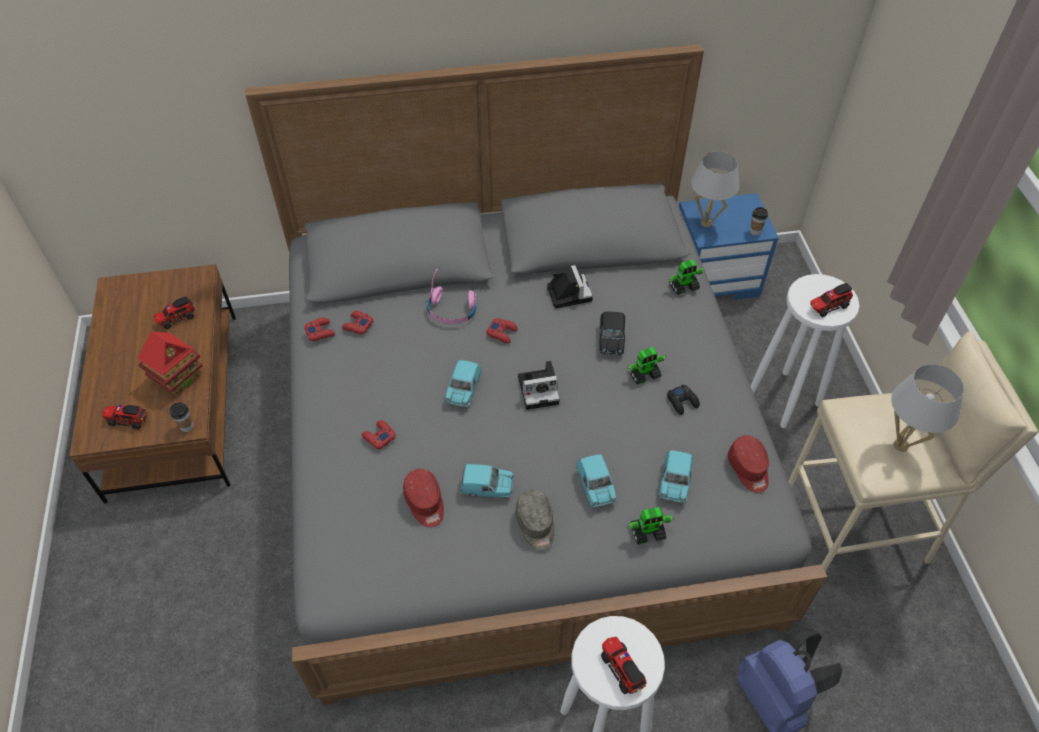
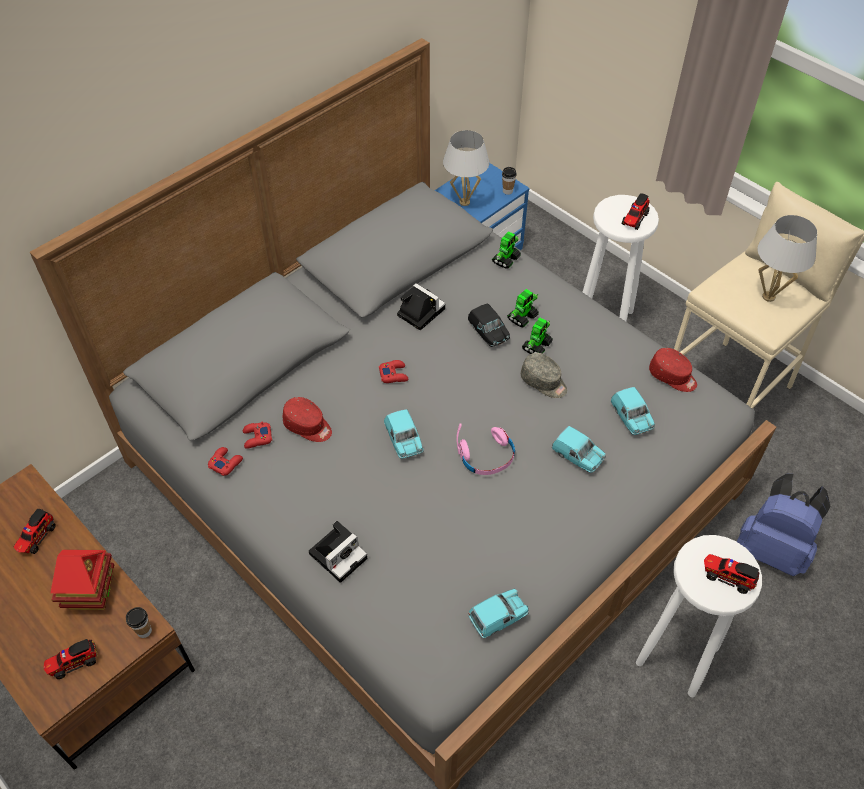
camera: 35 degrees left, 0 degrees up
red game controller [362,420,396,449] -> none
red cap [403,469,444,527] -> red cap moved to [282,397,332,442]
pink headphones [427,269,476,324] -> pink headphones moved to [456,423,515,475]
turquoise toy car [460,464,514,498] -> turquoise toy car moved to [468,589,529,638]
grey cap [515,490,554,551] -> grey cap moved to [521,353,567,398]
camera [518,361,560,410] -> camera moved to [309,521,367,583]
toy robot [626,507,675,544] -> toy robot moved to [507,289,539,327]
black game controller [667,384,700,415] -> none

